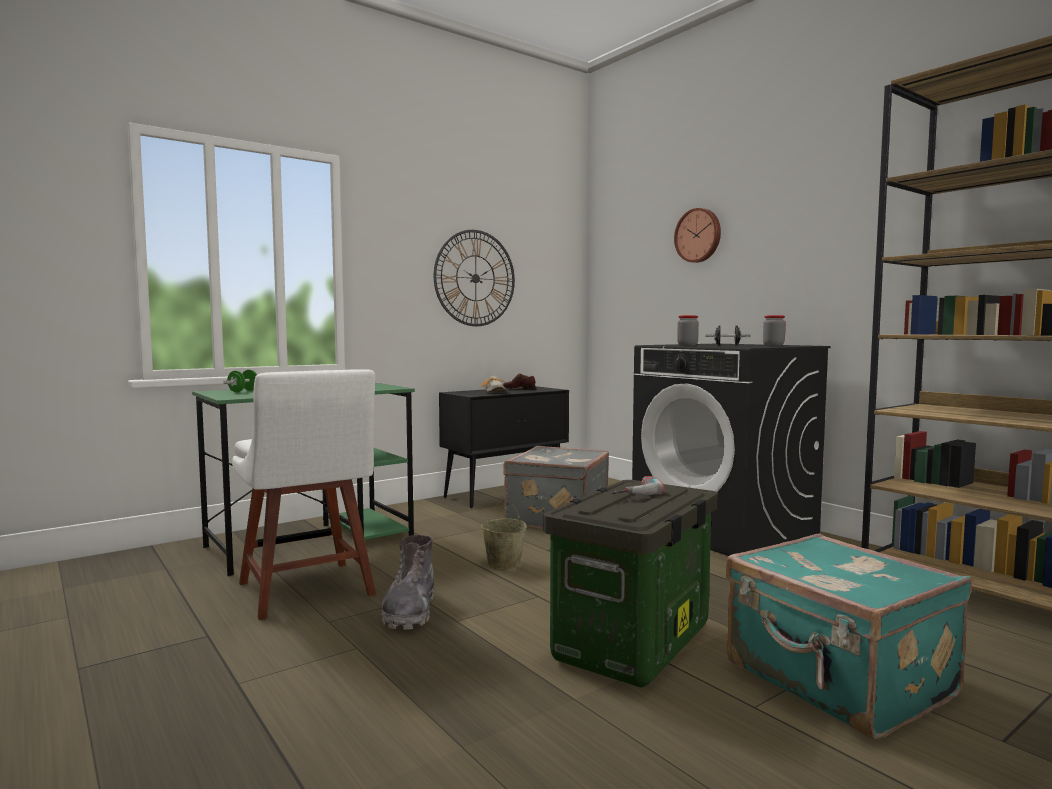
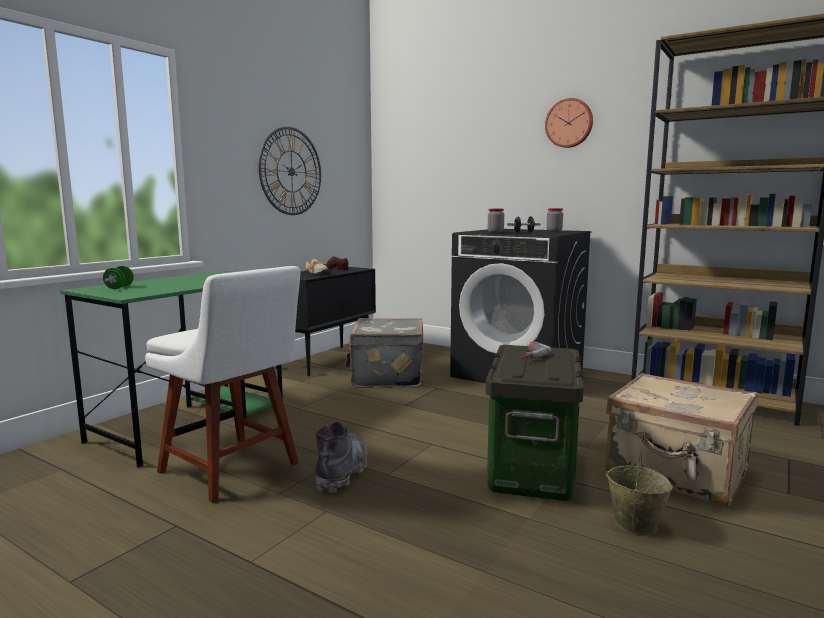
camera: 20 degrees left, 5 degrees up
grey boot [381,535,434,630] -> grey boot turned 150 degrees counterclockwise [315,421,367,492]
beige bucket [481,498,527,570] -> beige bucket moved to [606,447,673,535]
wall clock [674,208,721,263] -> wall clock moved to [545,98,593,148]
turquoise suitcase [726,534,971,739] -> beige suitcase [606,373,758,507]

